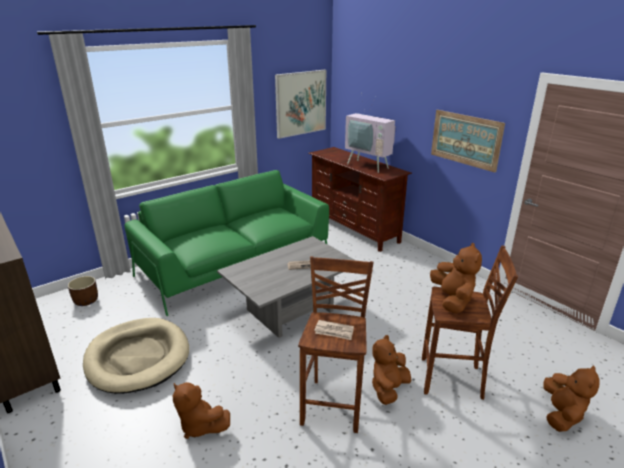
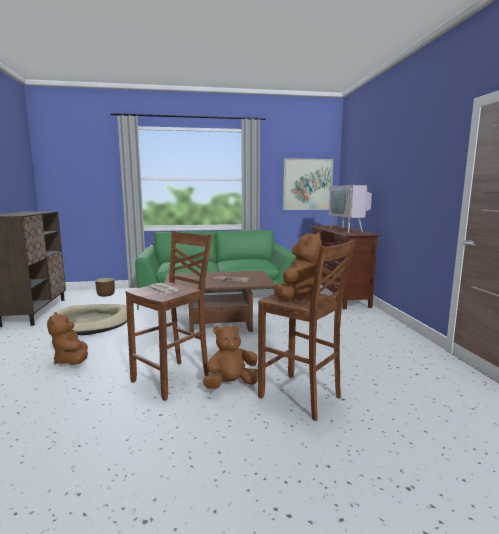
camera: 30 degrees right, 15 degrees down
grey coffee table [217,236,356,338] -> brown coffee table [164,271,276,333]
picture [431,110,505,172] -> none
brown plush toy [543,365,600,432] -> none

